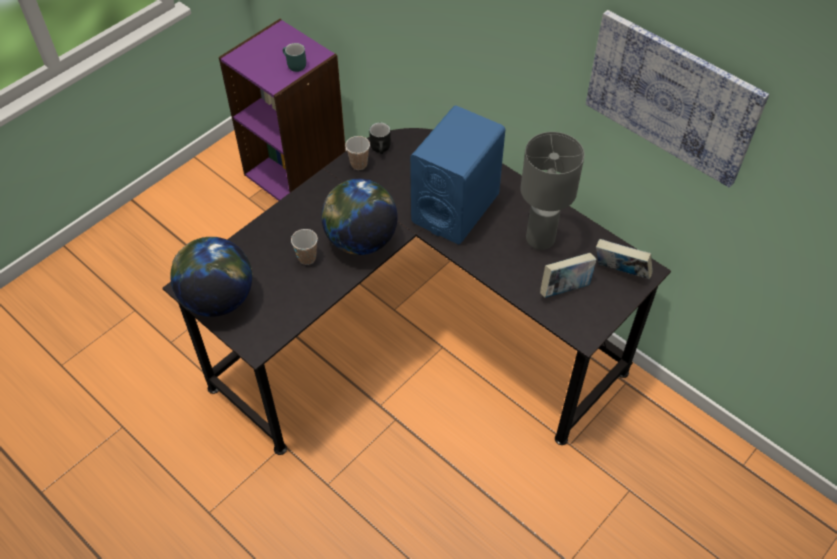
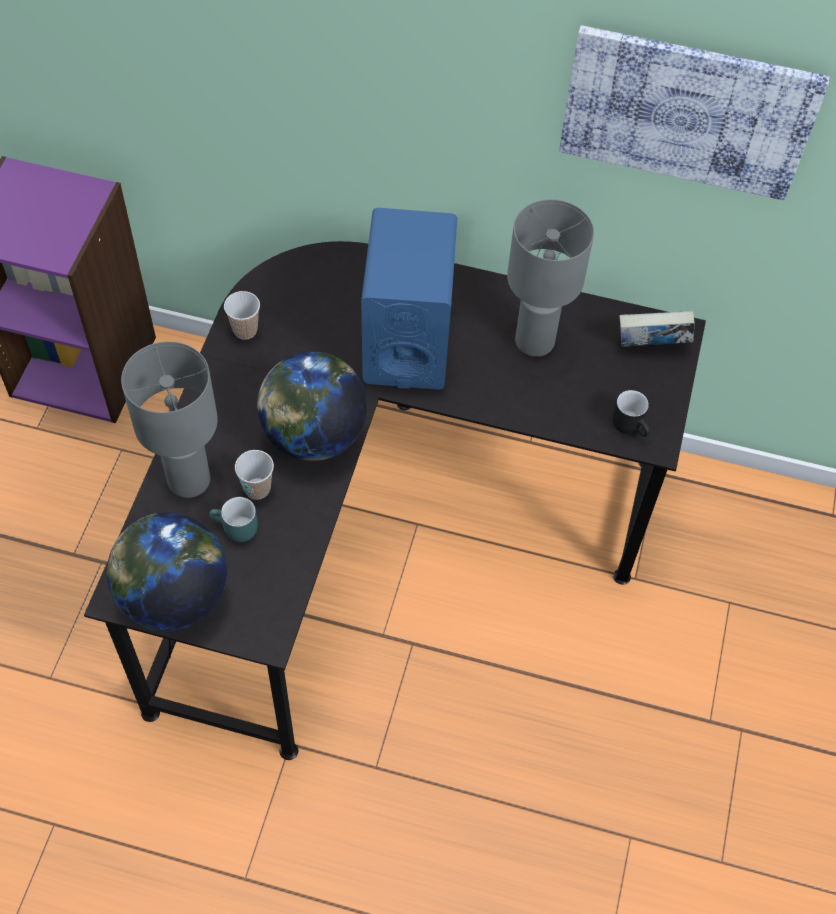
camera: 30 degrees left, 5 degrees up
turquoise mug [283,43,306,72] -> turquoise mug moved to [209,497,257,542]
black mug [369,123,391,154] -> black mug moved to [613,390,650,437]
book [540,253,597,298] -> none
none -> grey table lamp [121,341,218,498]

